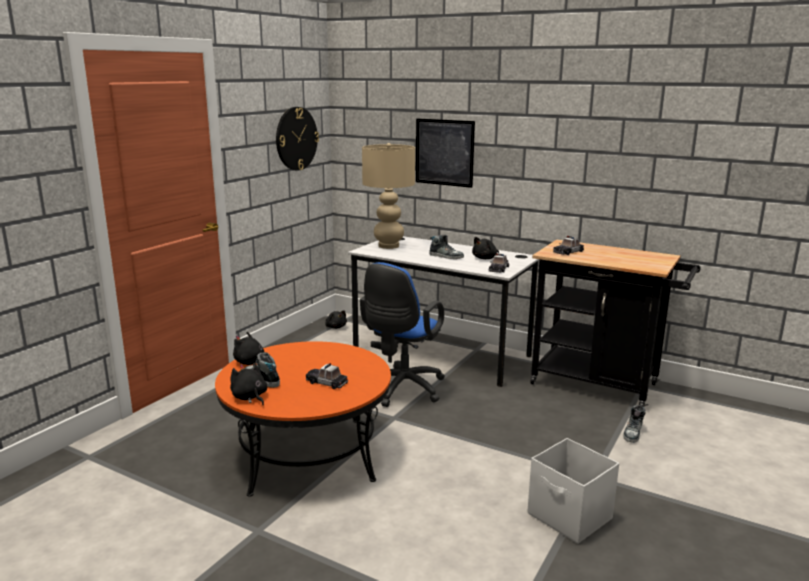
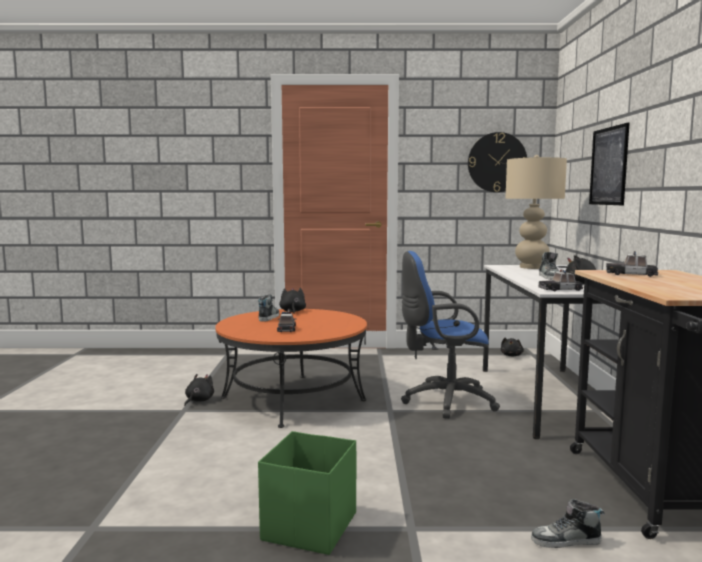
camera: 60 degrees right, 10 degrees down
black plush toy [230,363,267,405] -> black plush toy moved to [184,374,214,406]
white storage box [527,438,619,544] -> green storage box [258,431,356,555]

